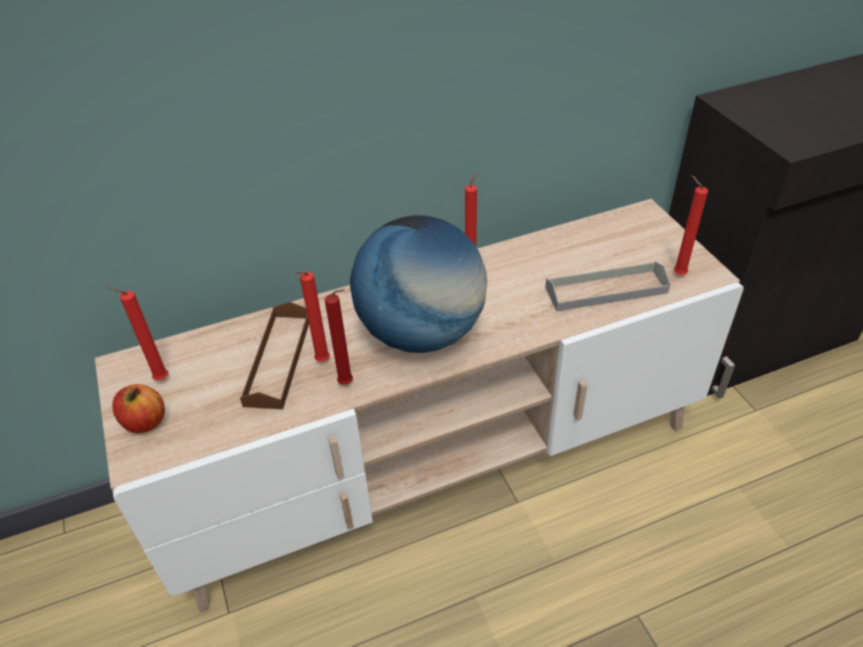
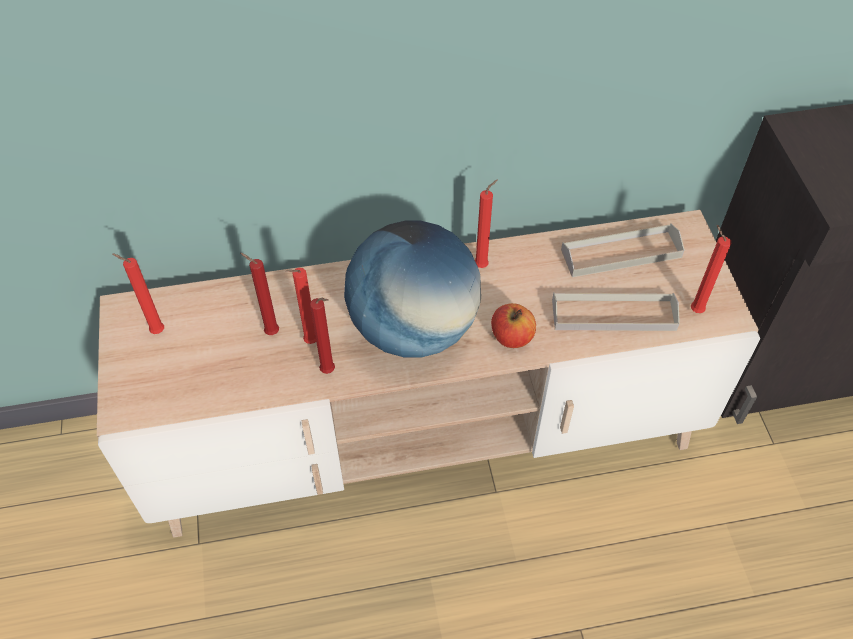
camera: 10 degrees right, 10 degrees up
apple [112,384,165,433] -> apple moved to [491,303,536,348]
brown tray [240,302,309,409] -> red candle [240,253,279,335]
none -> grey tray [561,223,685,277]

